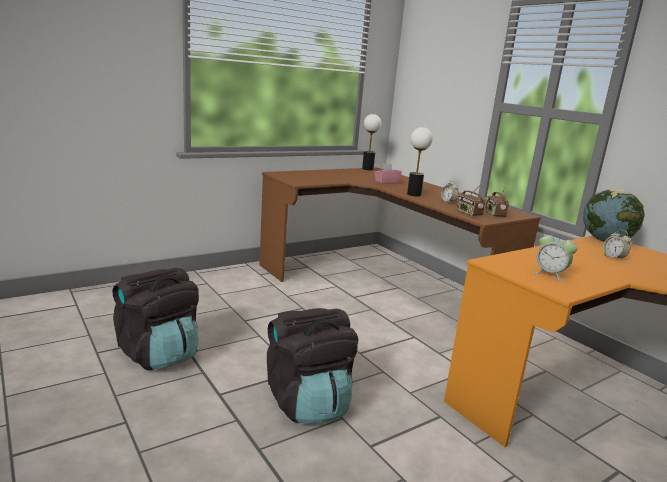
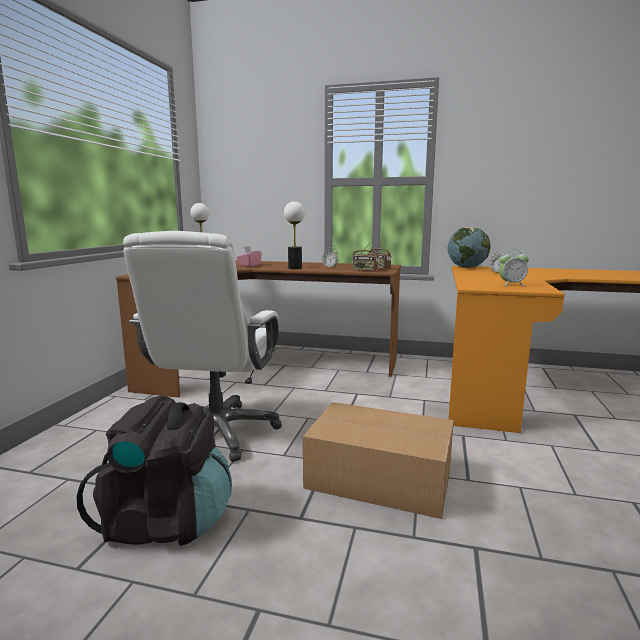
camera: 40 degrees left, 5 degrees down
black backpack [267,308,358,424] -> cardboard box [303,402,454,519]
none -> white office chair [123,231,282,462]

